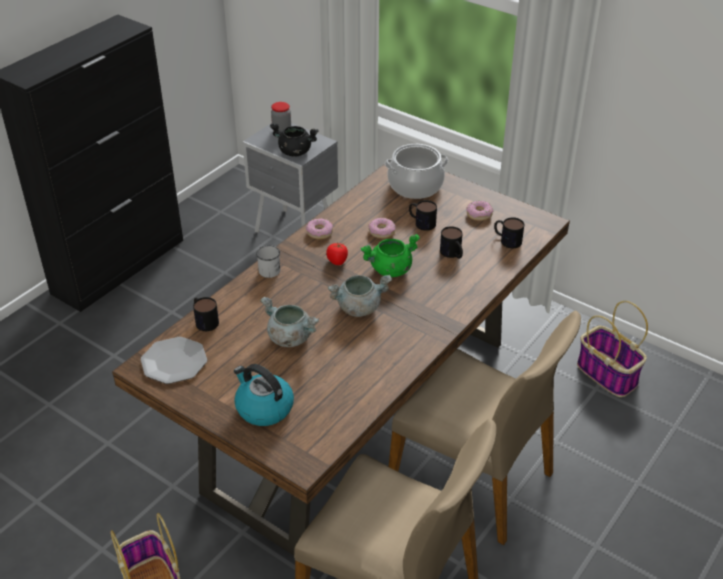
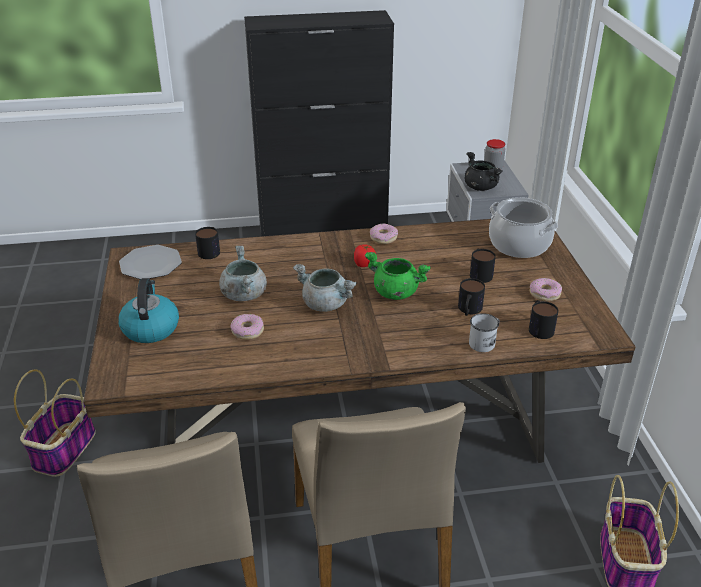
camera: 45 degrees right, 5 degrees down
white mug [256,245,280,278] -> white mug moved to [469,313,500,352]
donut [368,218,396,239] -> donut moved to [231,314,264,340]

